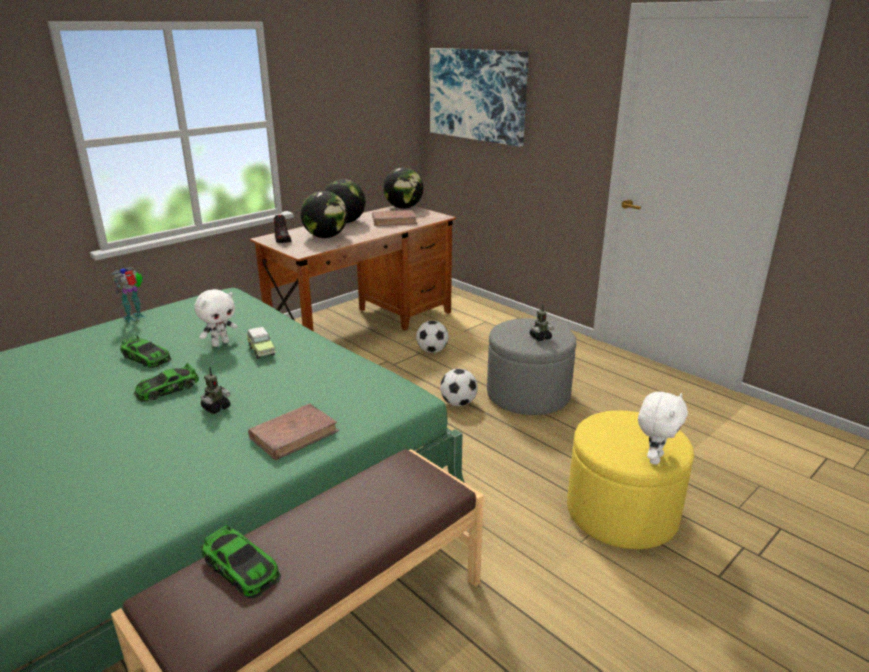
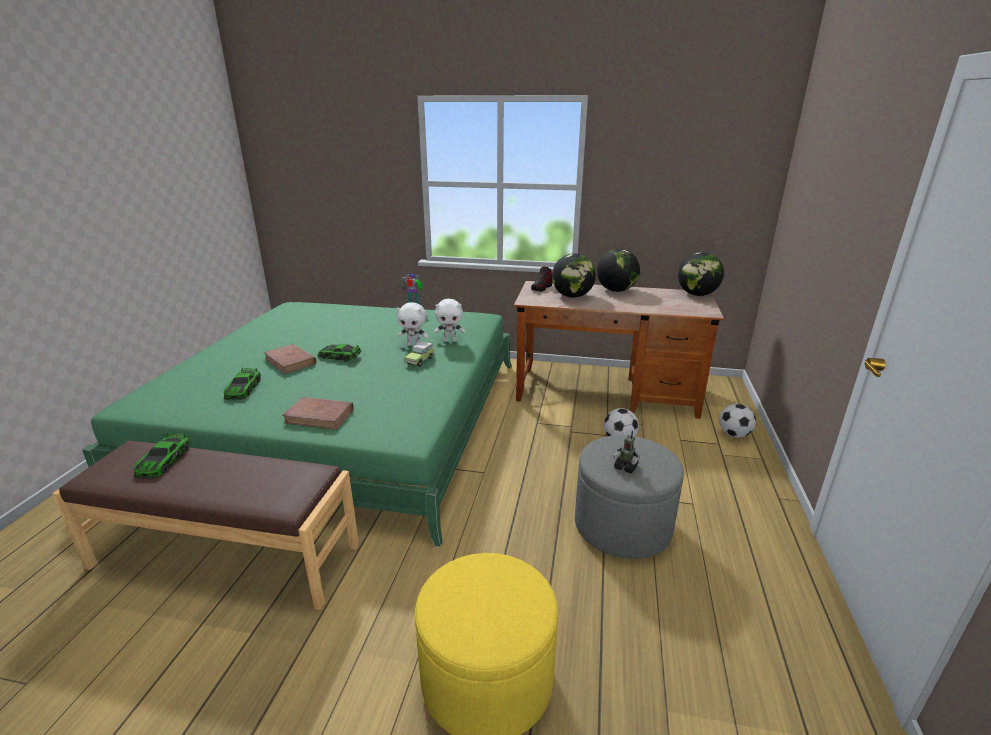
camera: 55 degrees right, 0 degrees up
toy car [120,335,172,368] -> toy car moved to [224,368,261,400]
toy robot [201,367,231,414] -> none
brown book [372,210,418,226] -> brown book moved to [263,344,317,374]
picture [430,48,529,147] -> none
football [440,369,478,406] -> football moved to [719,404,756,438]
white plush toy [638,392,688,465] -> white plush toy moved to [434,299,465,342]

